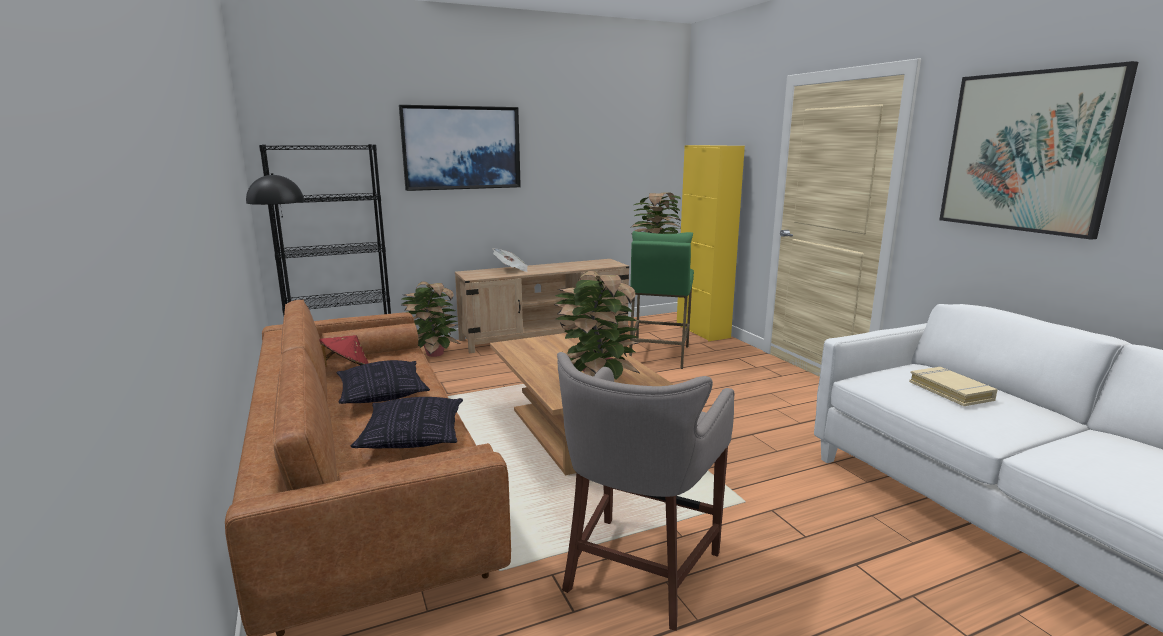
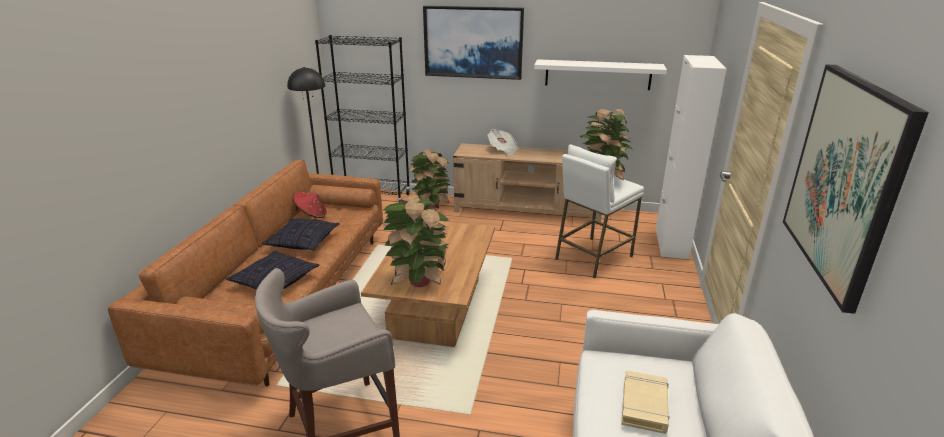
camera: 35 degrees right, 10 degrees up
green stool [629,231,694,369] -> white stool [555,144,644,278]
yellow cabinet [677,145,745,341] -> white cabinet [656,55,726,259]
none -> white shelf [534,59,667,90]

